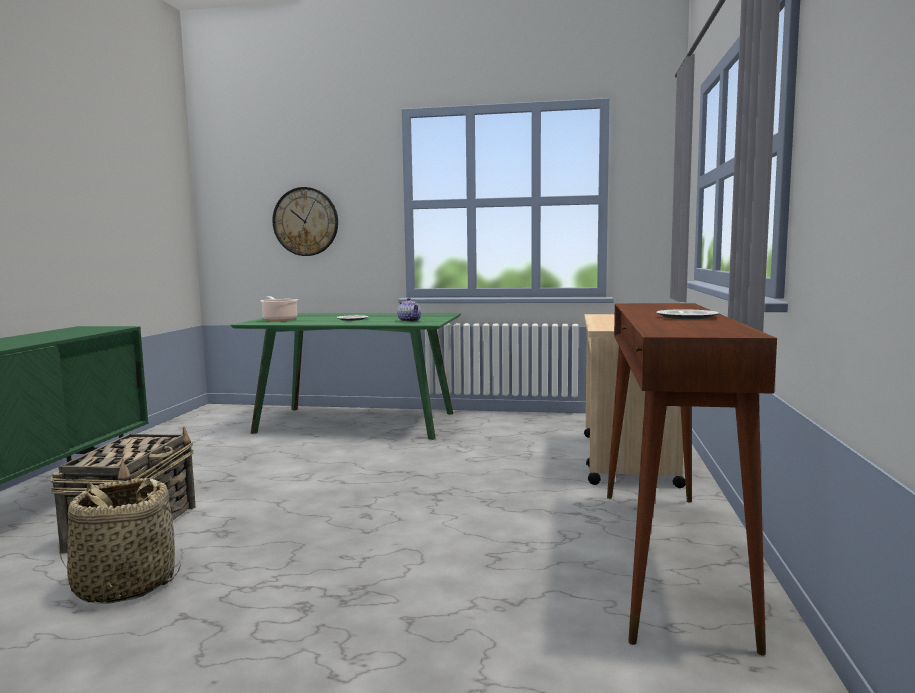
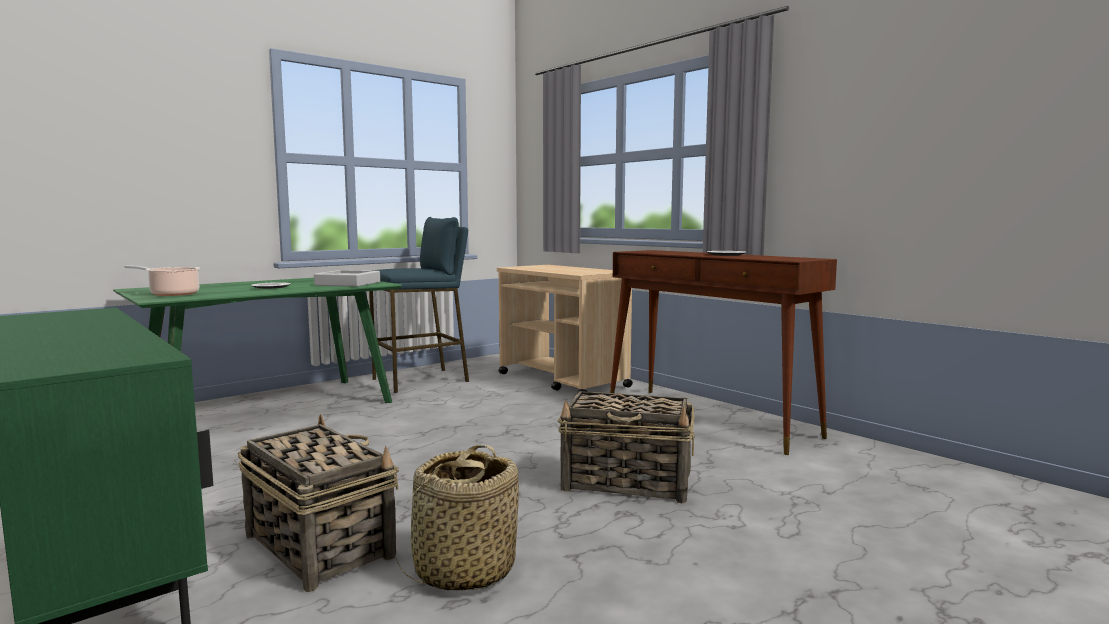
camera: 50 degrees left, 0 degrees up
wall clock [272,187,338,256] -> none
teapot [397,298,421,322] -> grey tray [314,270,380,287]
none -> blue stool [369,217,469,393]
none -> basket [558,391,695,503]

